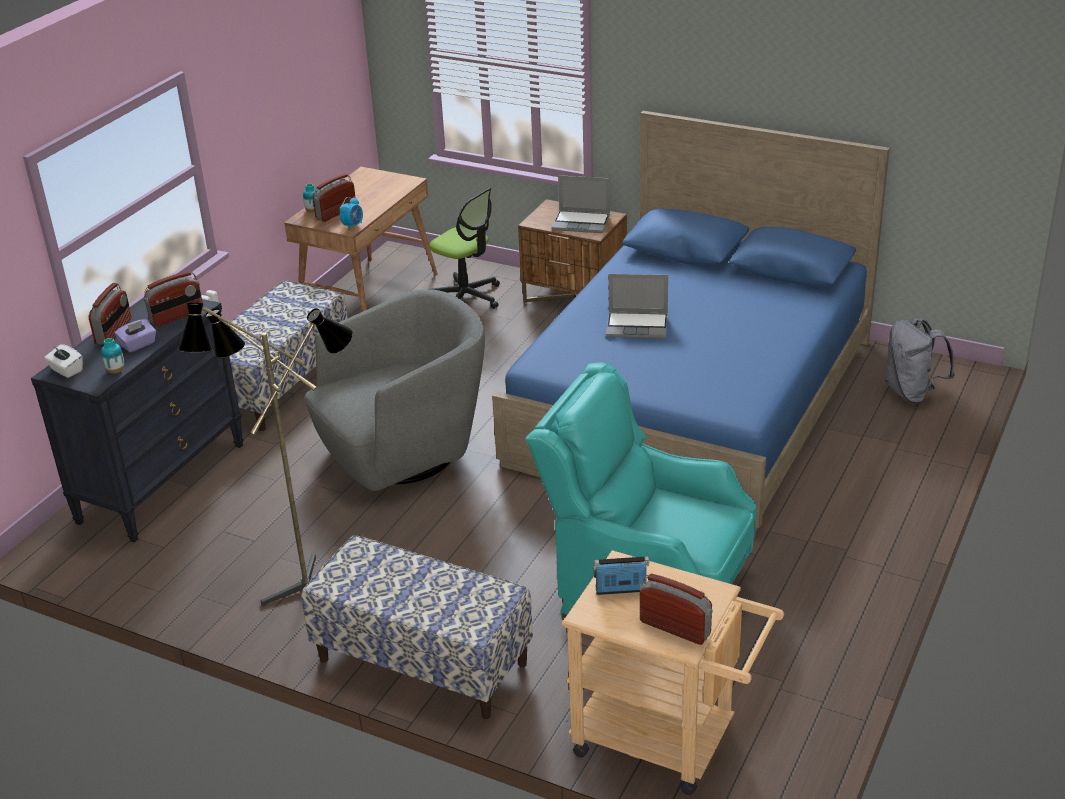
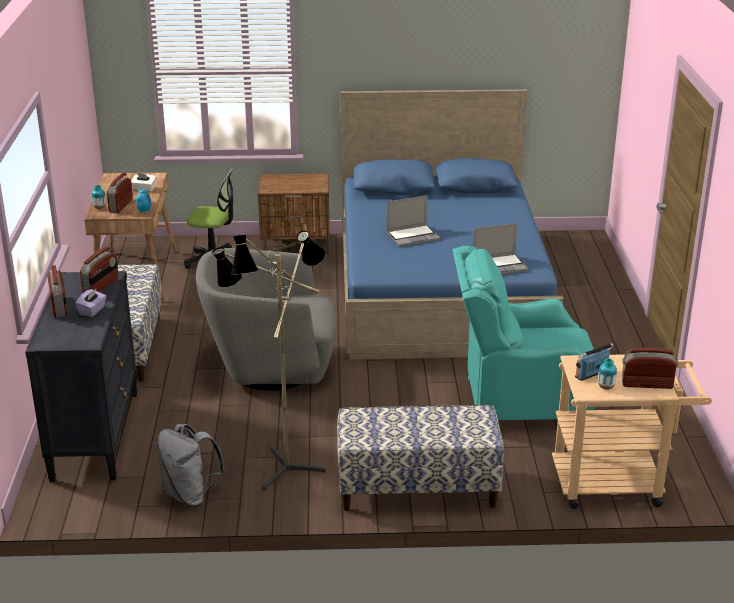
camera: 30 degrees left, 5 degrees down
white tissue box [44,344,83,378] -> white tissue box moved to [131,173,157,192]
vase [101,338,124,374] -> vase moved to [598,358,617,390]
grey armchair [304,289,485,491] -> grey armchair turned 120 degrees counterclockwise [196,248,336,391]
laptop [552,175,610,233] -> laptop moved to [473,223,528,275]
grey backpack [885,318,955,404] -> grey backpack moved to [157,424,226,506]

